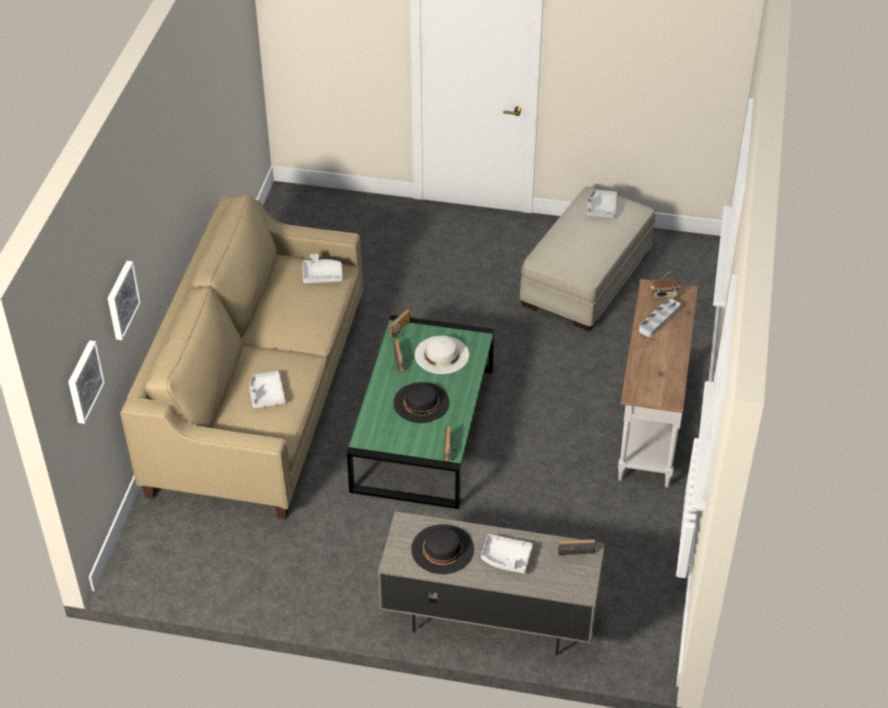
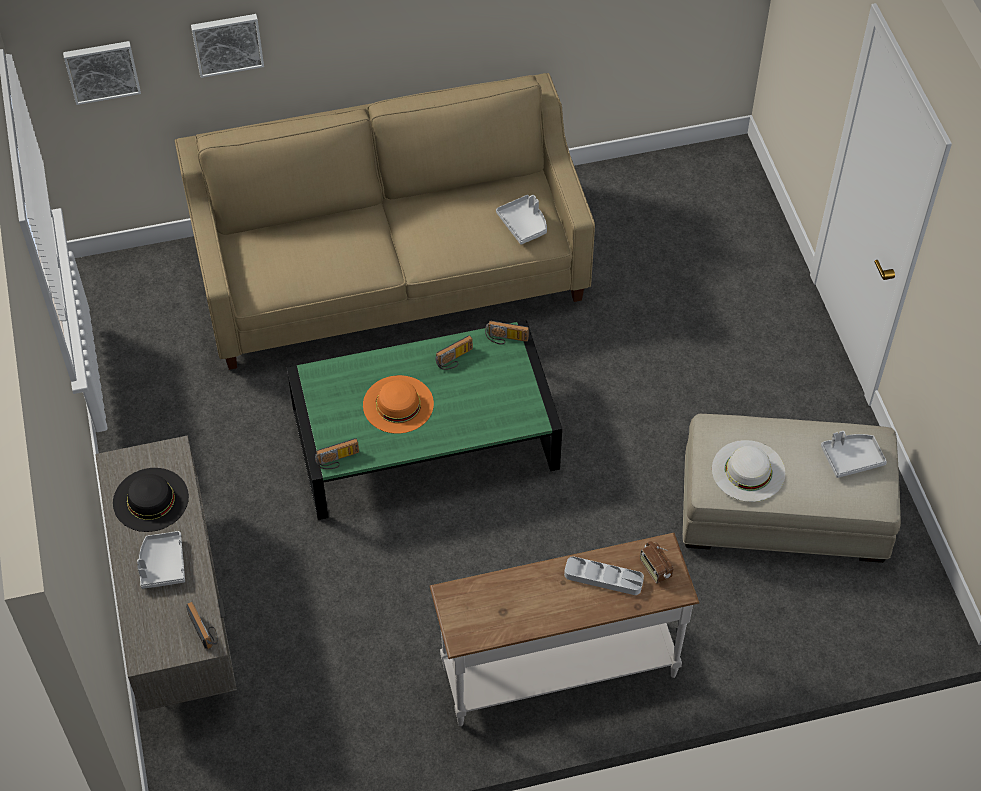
camera: 65 degrees right, 10 degrees up
grey tray [250,371,285,408] -> none
black hat [393,382,450,423] -> orange hat [363,375,434,434]
white hat [415,336,469,374] -> white hat moved to [712,440,785,502]

